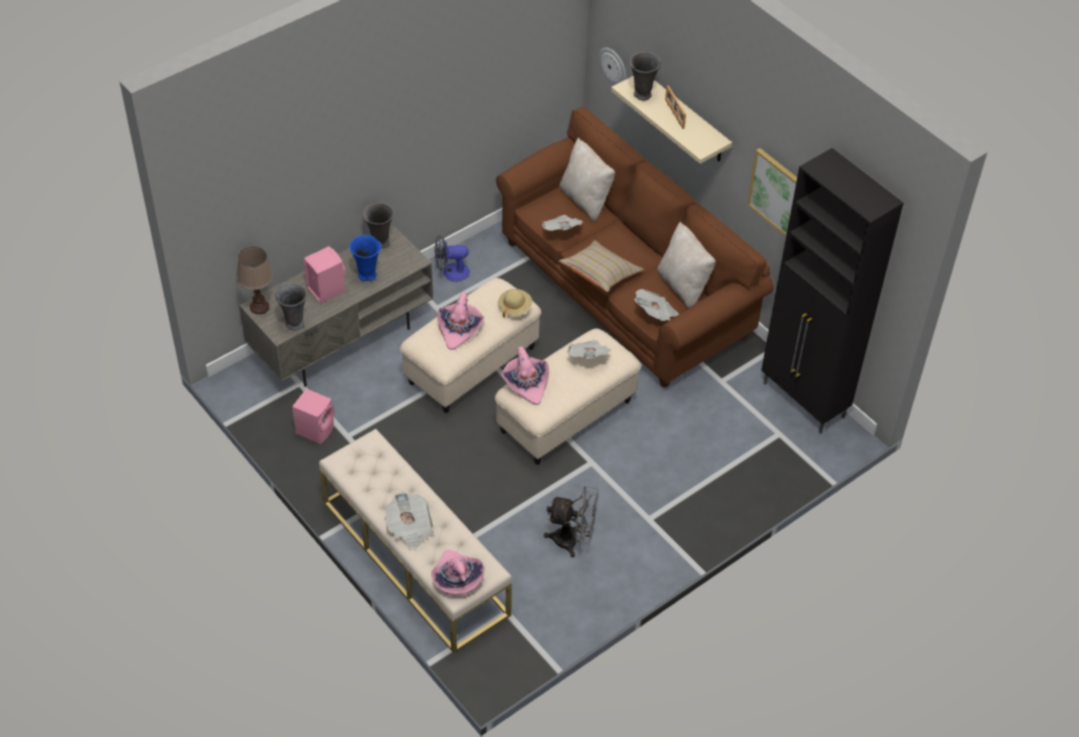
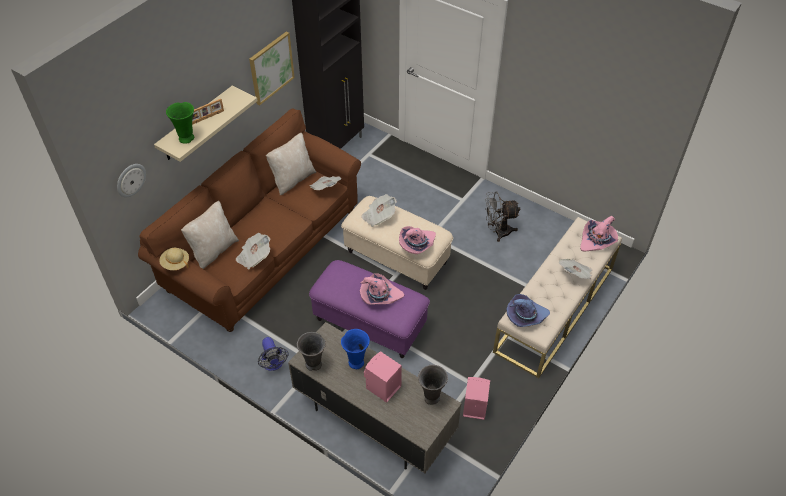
camera: 105 degrees left, 0 degrees up
brown table lamp [237,247,273,314] -> none
beige ottoman [400,278,541,413] -> purple ottoman [309,260,430,358]
beige hat [498,289,532,318] -> beige hat moved to [159,248,189,270]
grey fan [544,486,598,557] -> grey fan turned 90 degrees counterclockwise [485,192,520,242]
beige pillow [559,240,644,292] -> none
grey vase [630,52,661,101] -> green vase [166,102,194,144]
none -> purple hat [507,294,550,327]

